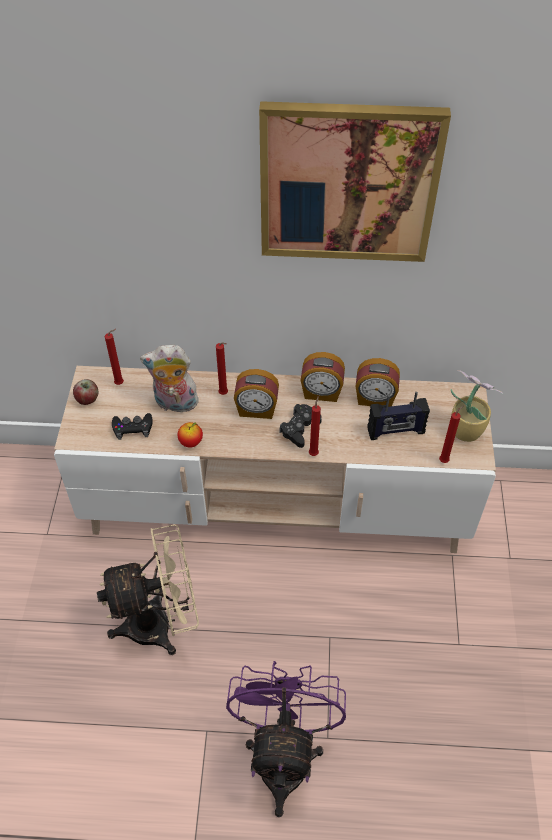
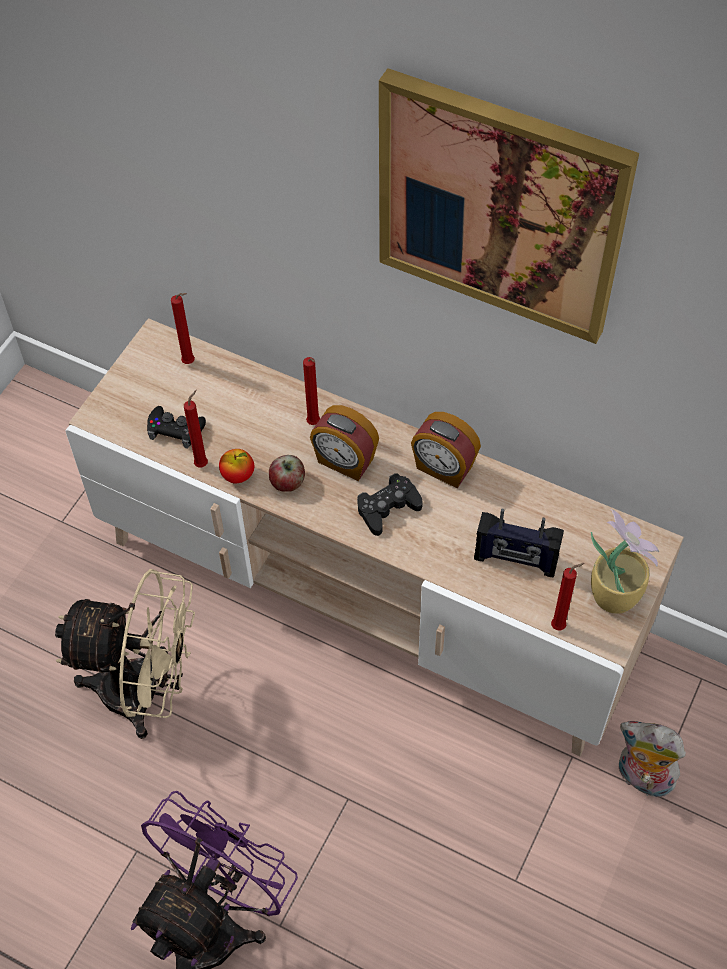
camera: 25 degrees right, 5 degrees up
apple [73,379,98,405] -> apple moved to [269,455,305,492]
plush toy [140,345,201,416] -> plush toy moved to [619,721,686,797]
red candle [309,396,321,456] -> red candle moved to [184,390,208,468]
alarm clock [355,358,400,407] -> none

